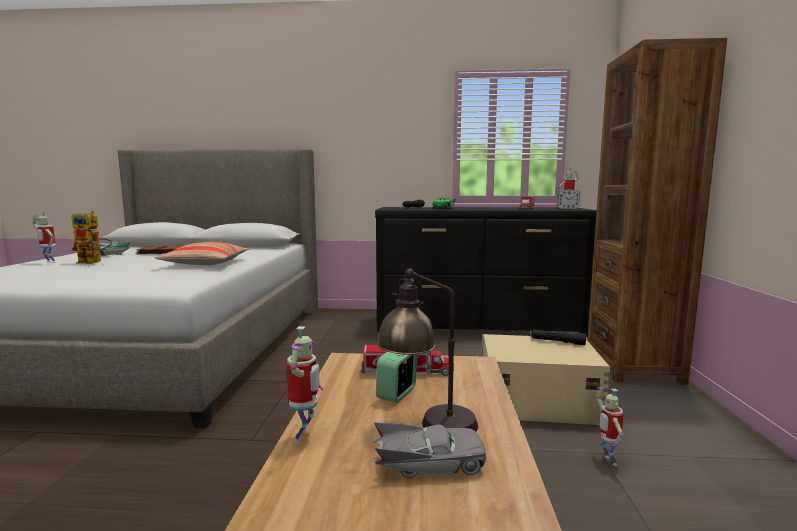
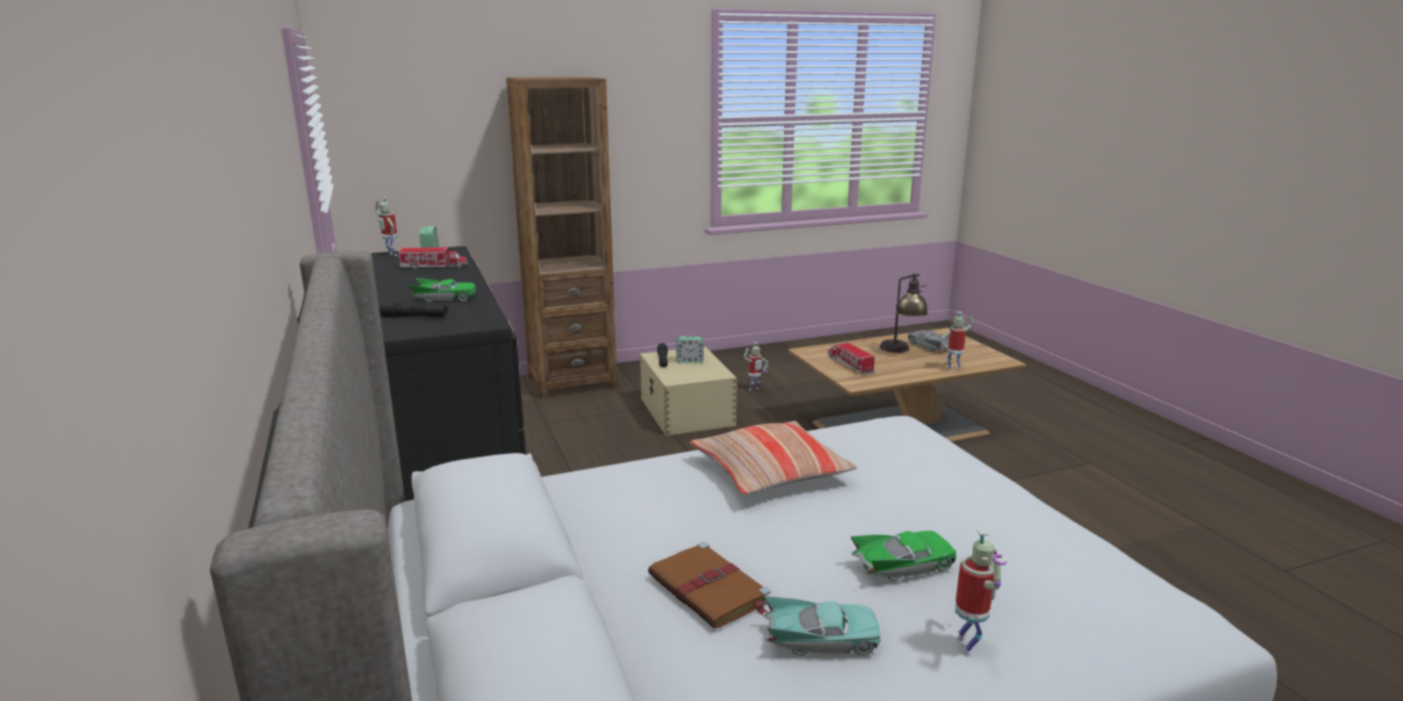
camera: 115 degrees left, 10 degrees up
toy robot [71,211,112,264] -> green toy car [850,531,956,581]
alarm clock [376,352,417,403] -> alarm clock moved to [676,336,703,363]

